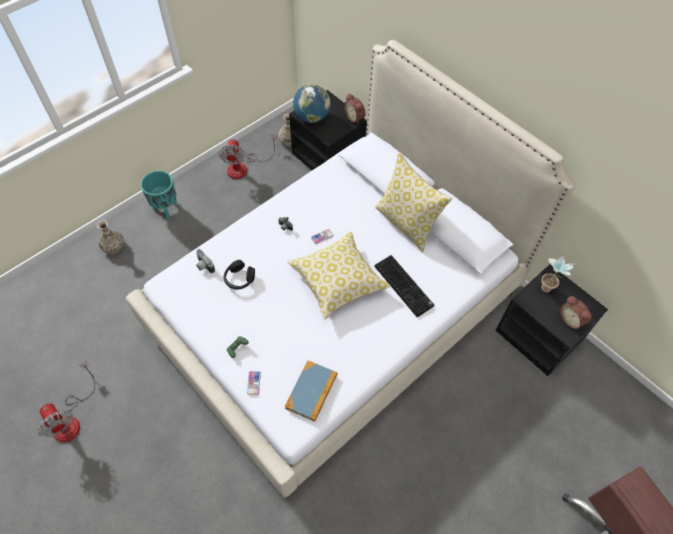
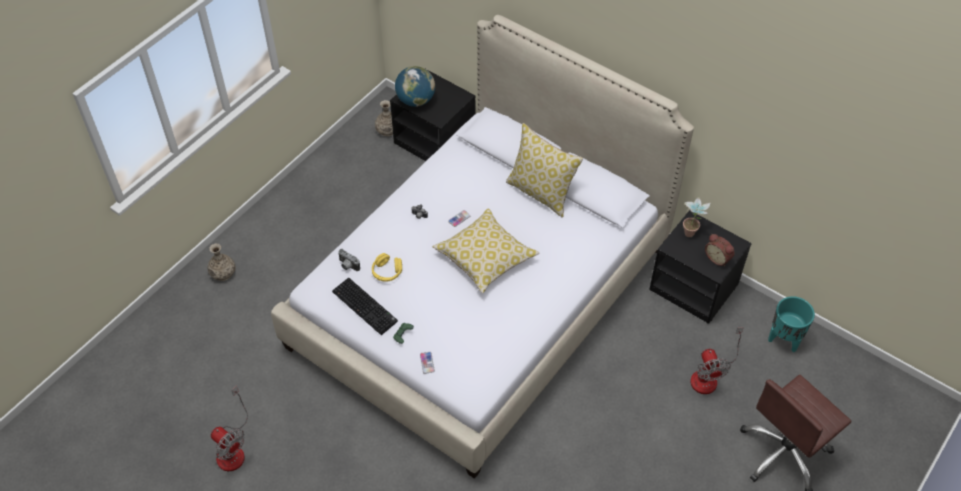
camera: 10 degrees left, 5 degrees down
turquoise planter [141,171,177,220] -> turquoise planter moved to [768,296,815,353]
fan [219,134,277,179] -> fan moved to [690,327,744,394]
black headphones [224,260,255,290] -> yellow headphones [372,253,402,282]
book [285,360,338,422] -> none
alarm clock [344,94,366,124] -> none
keyboard [374,255,434,317] -> keyboard moved to [332,278,398,335]

